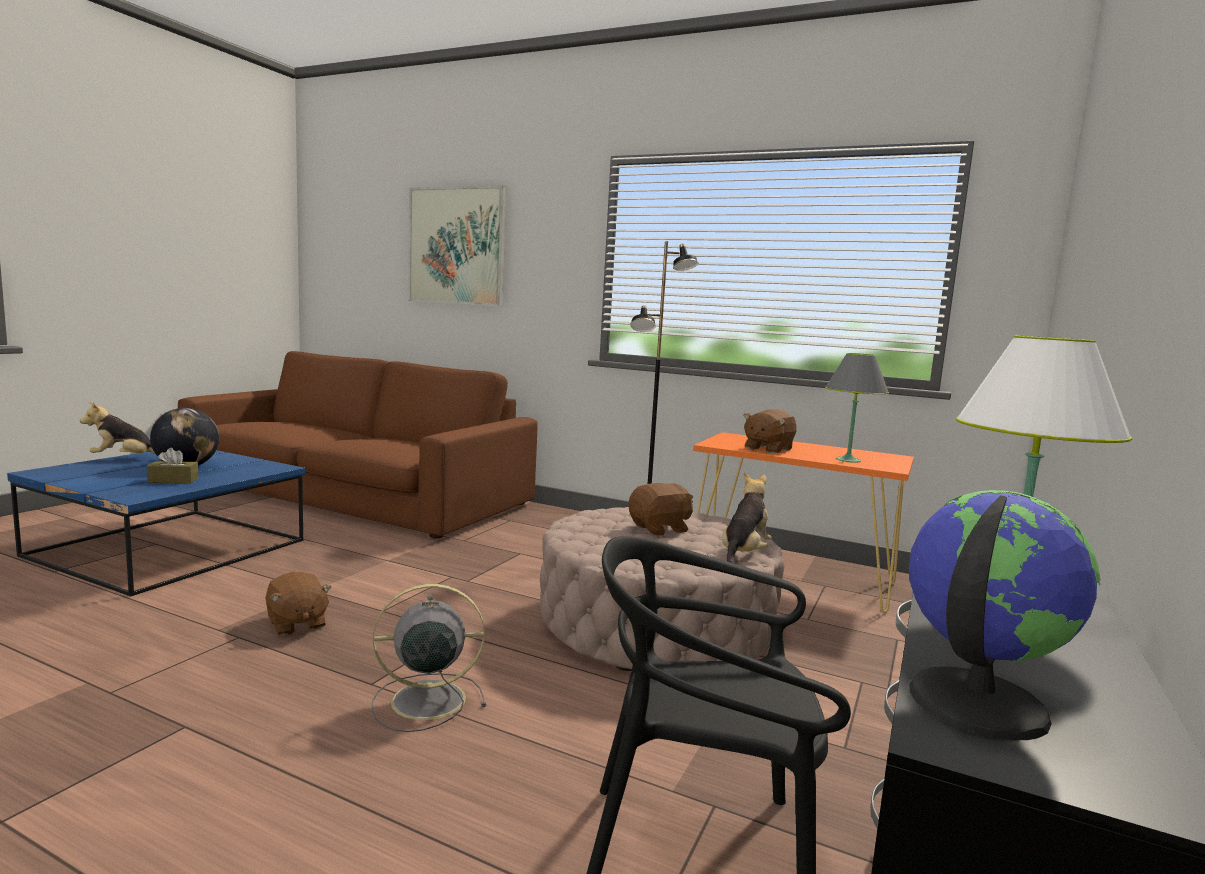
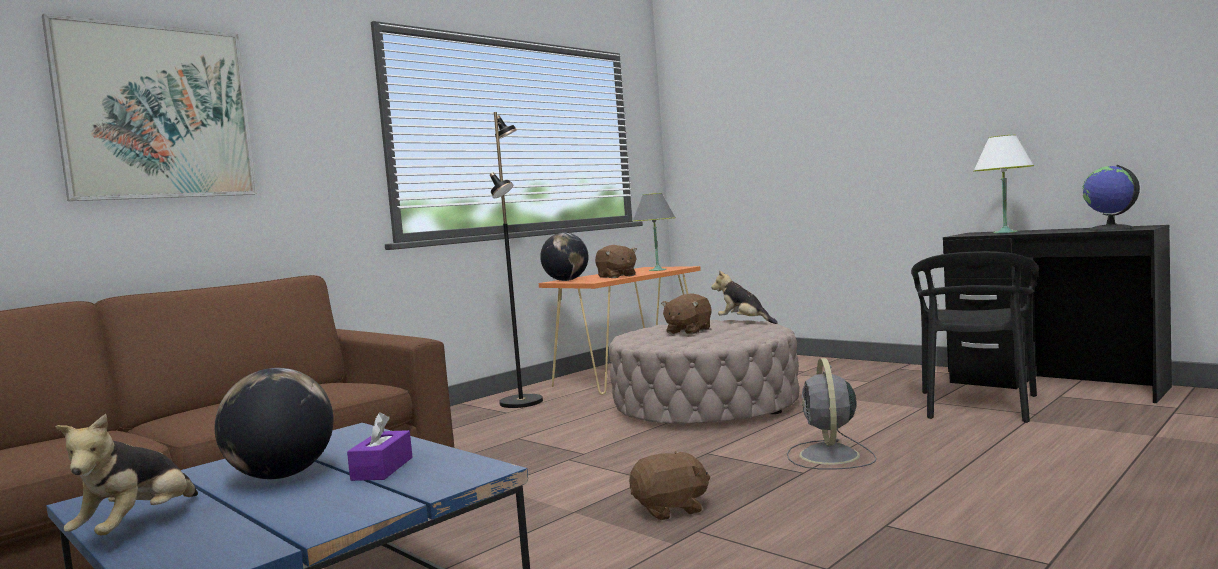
camera: 70 degrees left, 5 degrees down
brown tissue box [147,448,199,483] -> purple tissue box [347,412,412,481]
brown plush toy [629,483,693,536] -> brown plush toy turned 135 degrees counterclockwise [661,293,712,334]
none -> globe [540,233,588,281]

